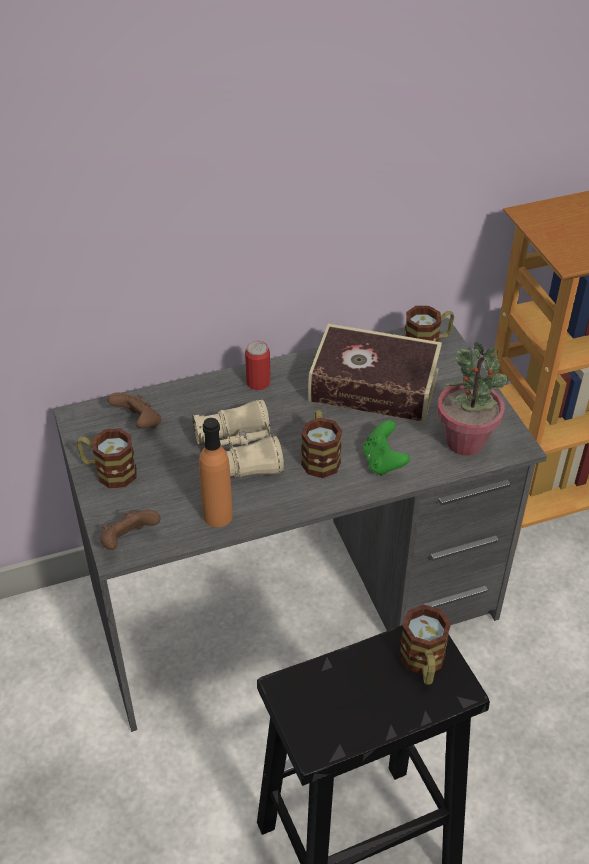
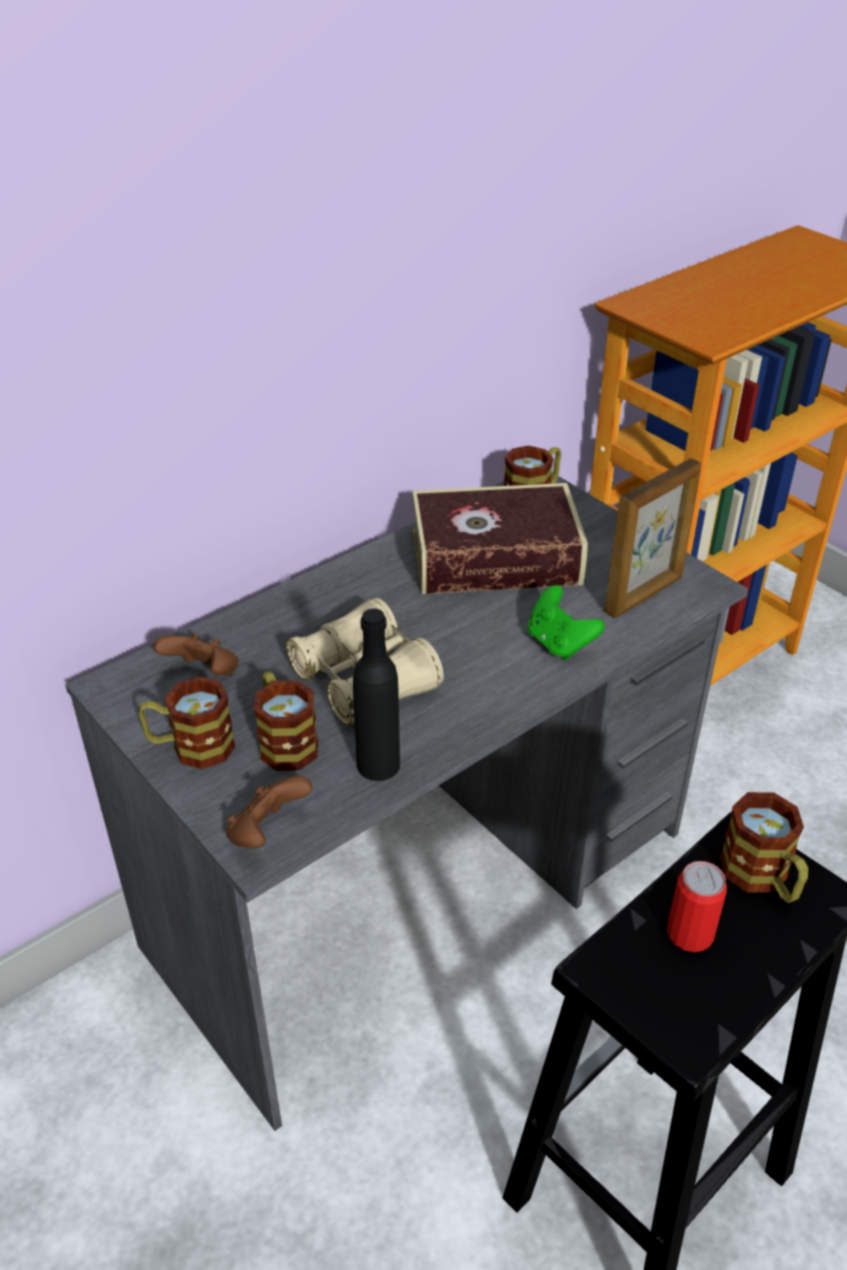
camera: 20 degrees left, 5 degrees down
orange bottle [199,418,233,527] -> black bottle [353,608,400,781]
can [245,340,271,390] -> can moved to [667,861,727,952]
mug [301,410,342,478] -> mug moved to [254,671,318,771]
potted plant [437,342,508,456] -> picture frame [604,458,701,618]

